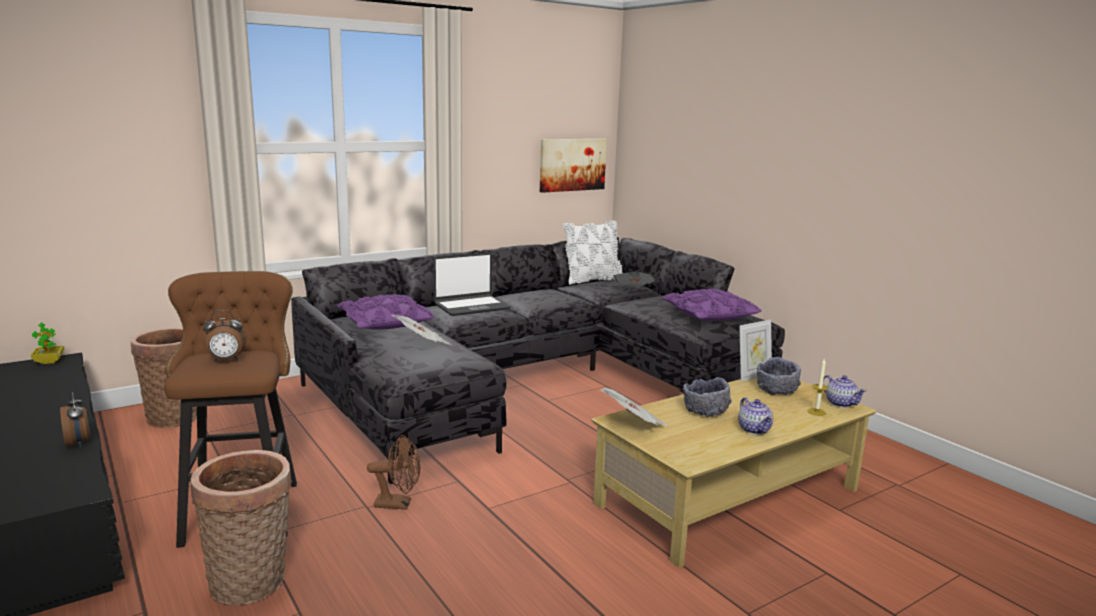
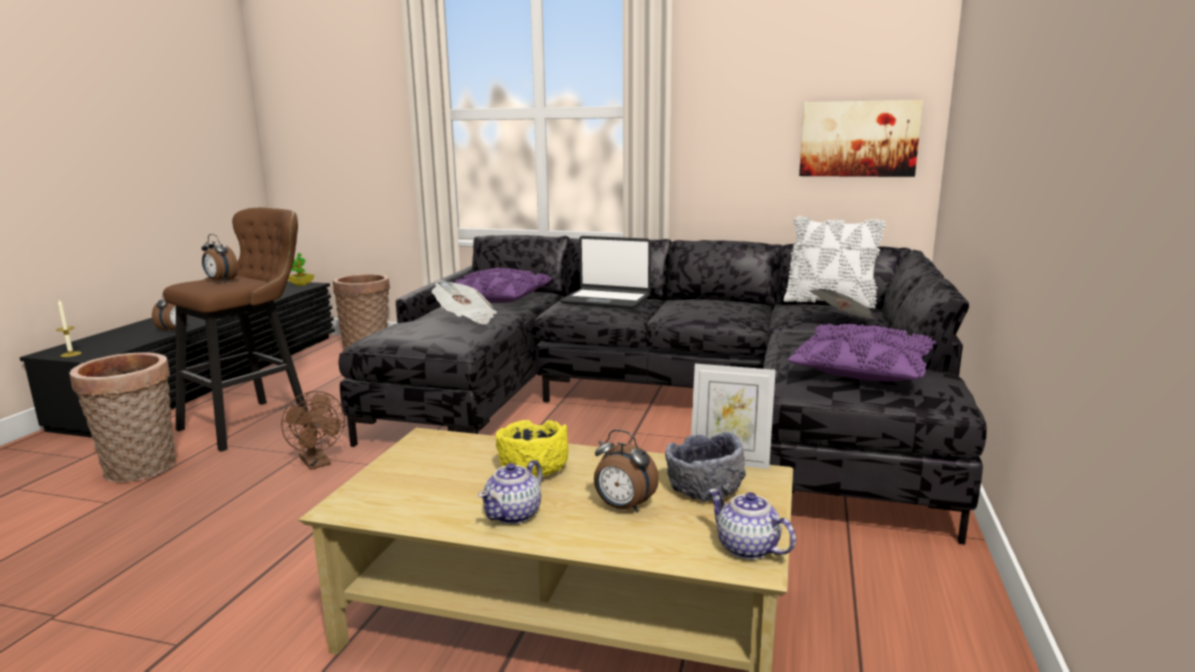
camera: 50 degrees right, 0 degrees up
newspaper [601,388,670,426] -> none
grey bowl [683,377,732,417] -> yellow bowl [495,420,568,478]
candle [808,359,828,416] -> candle moved to [57,300,82,357]
teapot [823,375,867,408] -> teapot turned 120 degrees clockwise [708,489,796,560]
none -> alarm clock [594,430,659,513]

